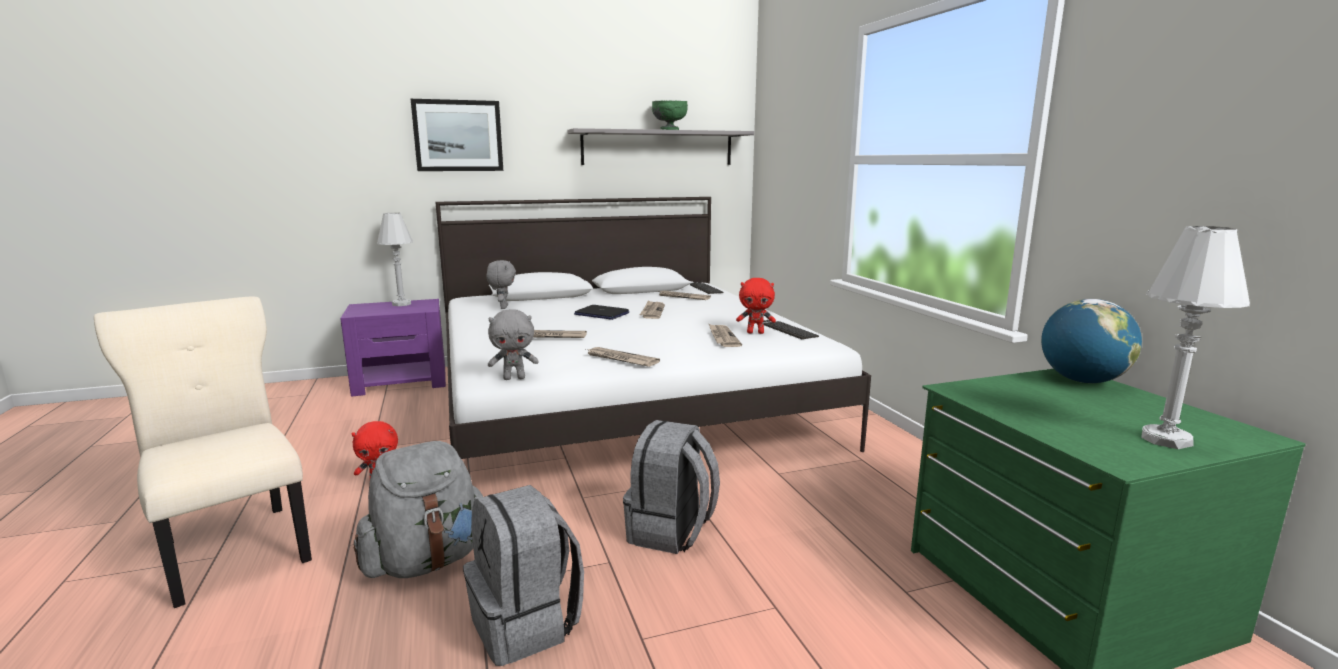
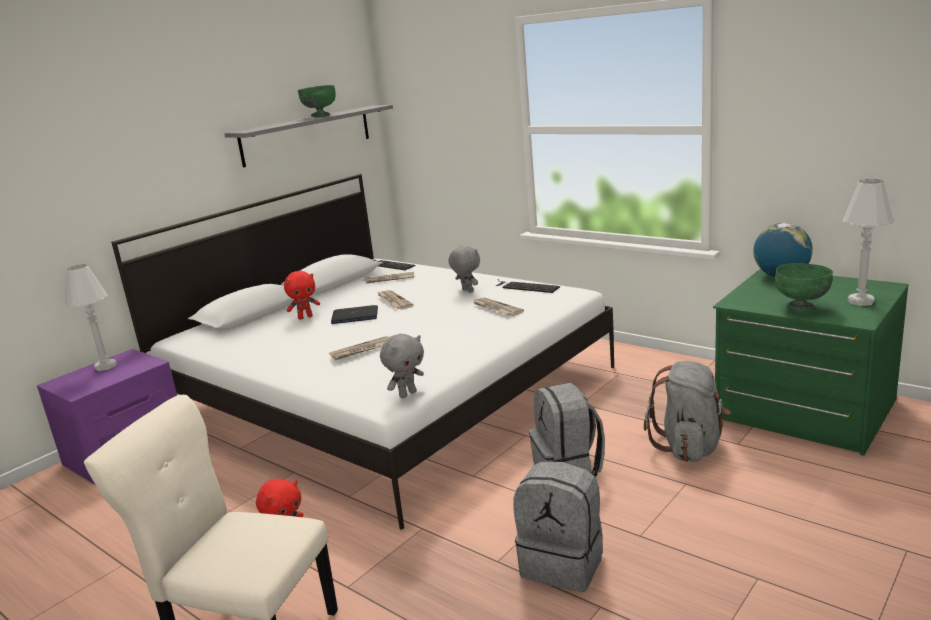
camera: 30 degrees left, 5 degrees up
grey backpack [354,441,483,578] -> grey backpack moved to [644,361,731,462]
picture [411,99,503,171] -> none
grey plush toy [487,260,516,309] -> grey plush toy moved to [448,246,480,293]
newspaper [586,347,660,367] -> none
red plush toy [736,278,776,334] -> red plush toy moved to [284,271,320,319]
none -> green bowl [775,263,833,312]

